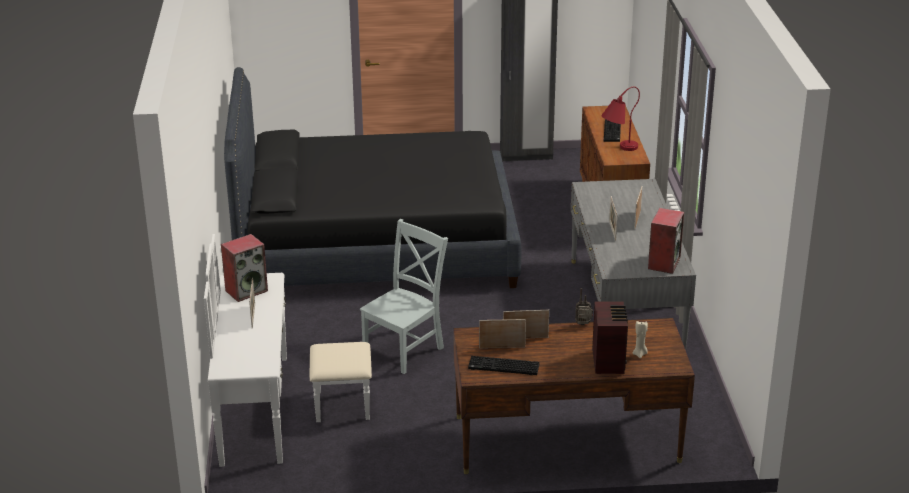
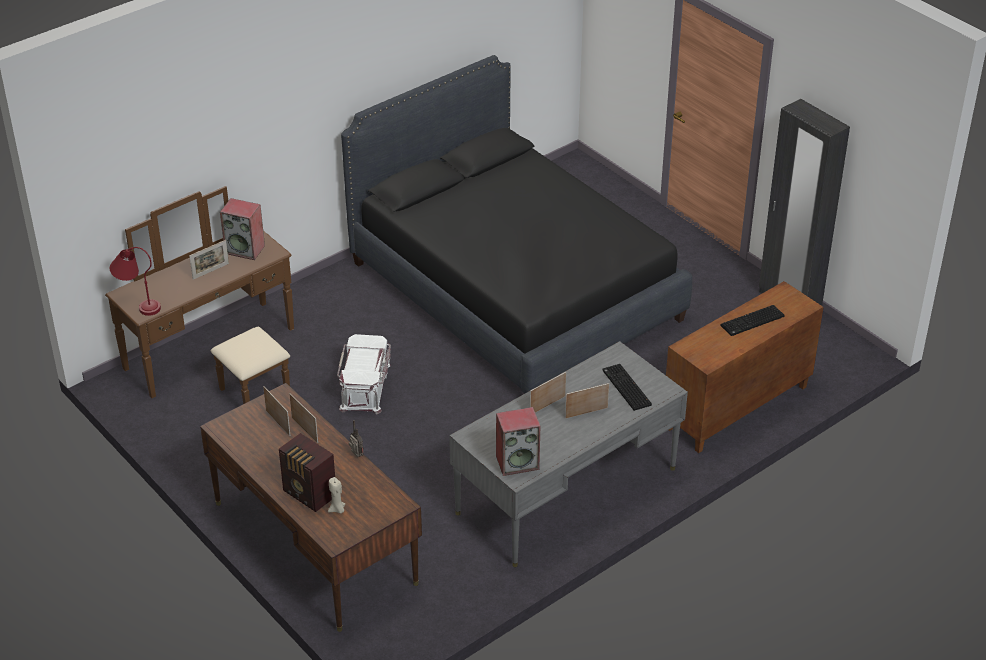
camera: 55 degrees right, 10 degrees up
white dresser [204,234,372,467] -> brown dresser [105,186,294,404]
grey chair [360,219,448,374] -> white storage box [337,334,391,414]
keyboard [468,356,540,375] -> keyboard moved to [602,364,652,411]
radio [592,301,628,374] -> radio turned 75 degrees clockwise [279,433,335,512]
red table lamp [601,86,640,151] -> red table lamp moved to [109,247,161,316]

